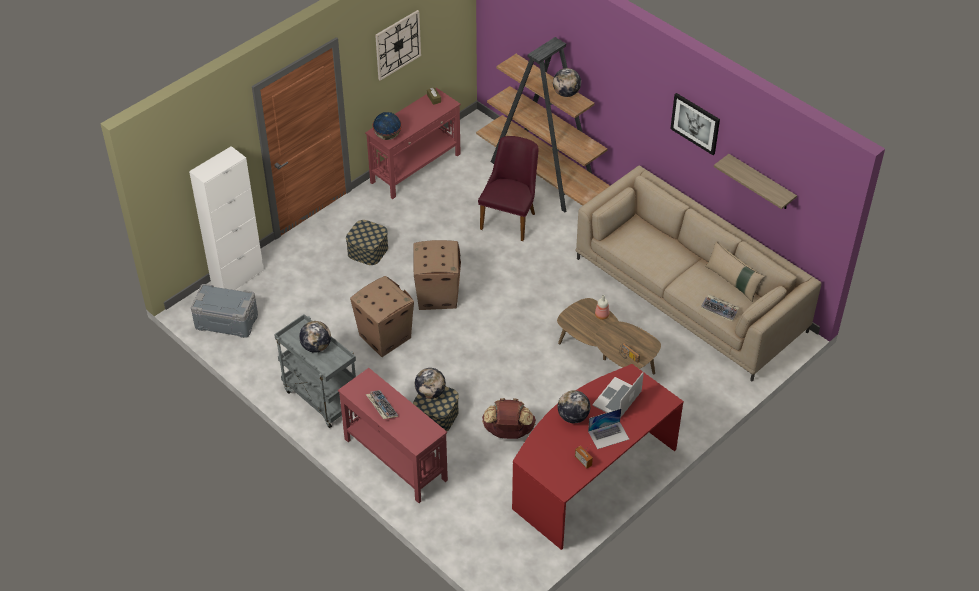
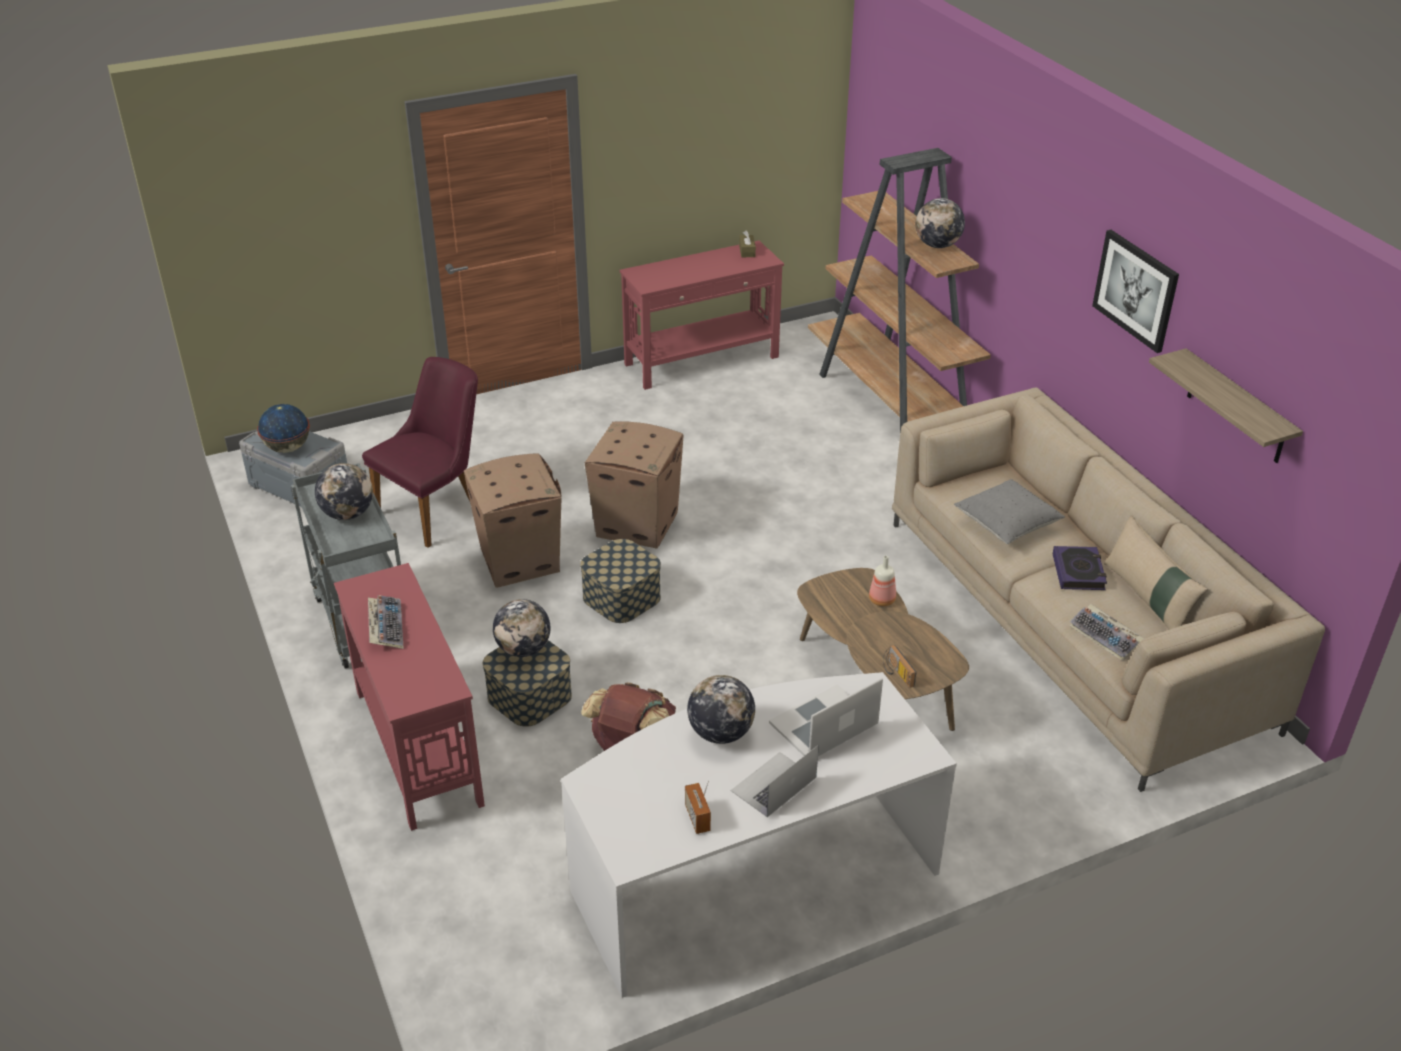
camera: 20 degrees right, 10 degrees down
white cabinet [189,146,264,290] -> none
storage box [346,220,388,265] -> storage box moved to [580,539,661,623]
globe [373,112,402,140] -> globe moved to [257,404,310,453]
wall clock [375,10,421,81] -> none
purple chair [478,136,539,241] -> purple chair moved to [362,357,478,548]
red desk [512,364,684,550] -> white desk [561,672,957,998]
laptop [588,409,629,449] -> laptop turned 135 degrees clockwise [731,745,819,817]
none -> grey pillow [954,479,1065,544]
none -> book [1053,546,1107,590]

